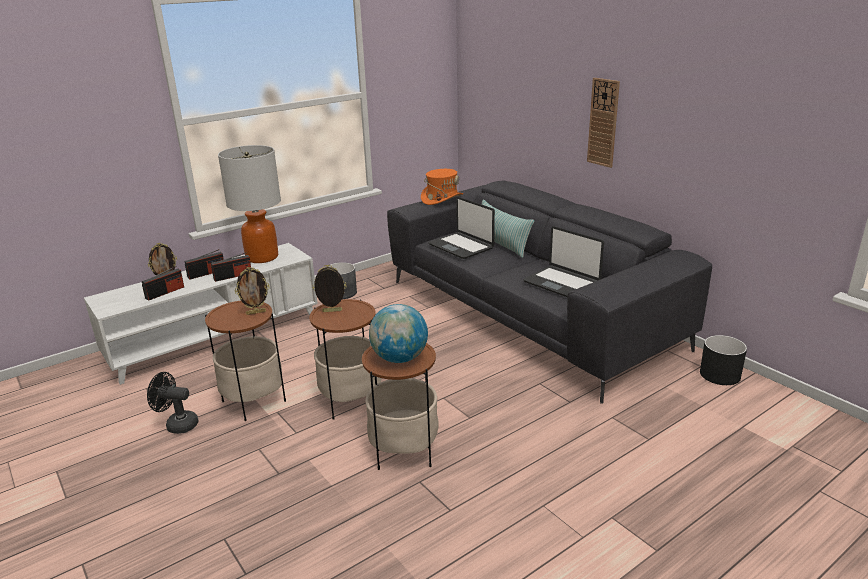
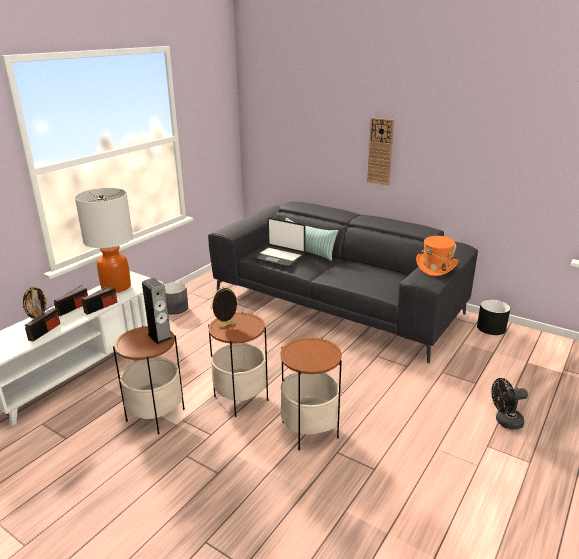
camera: 20 degrees left, 0 degrees up
black fan [147,372,198,434] -> black fan moved to [491,378,528,430]
picture frame [235,267,270,315] -> speaker [142,278,172,344]
globe [369,304,428,363] -> none
orange hat [421,169,463,205] -> orange hat moved to [416,236,459,276]
laptop [523,226,604,297] -> none

